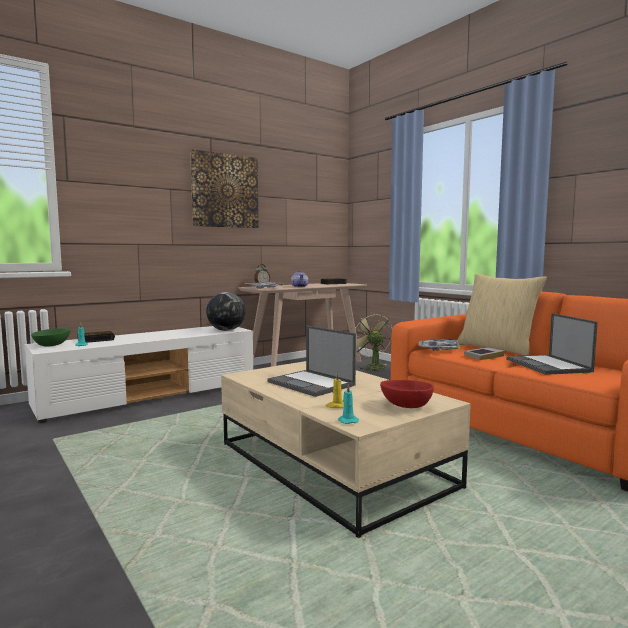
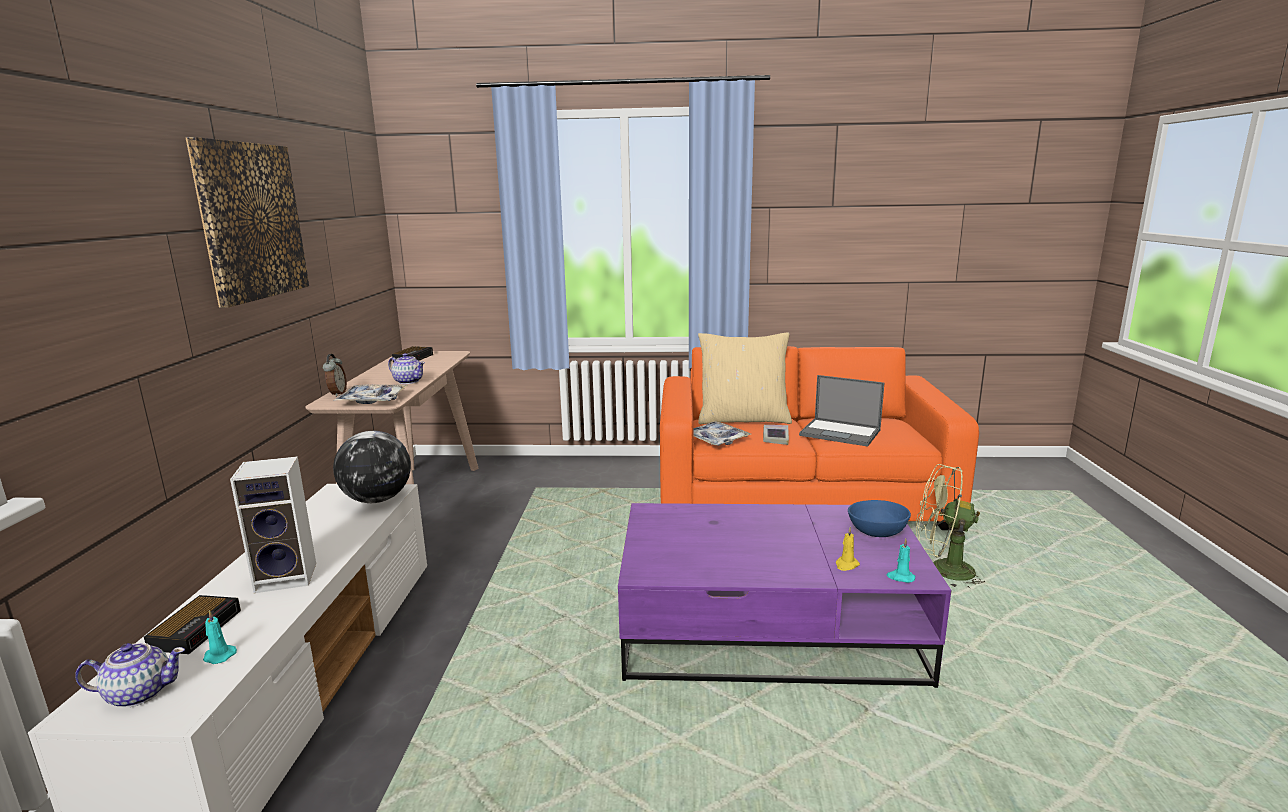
camera: 50 degrees left, 10 degrees up
green bowl [31,328,70,347] -> teapot [75,643,185,707]
beige coffee table [221,361,471,538] -> purple coffee table [618,503,951,688]
laptop [267,326,356,397] -> none
green fan [351,313,393,372] -> green fan moved to [916,464,985,588]
red bowl [380,380,434,408] -> blue bowl [848,500,911,537]
none -> speaker [230,456,316,593]

